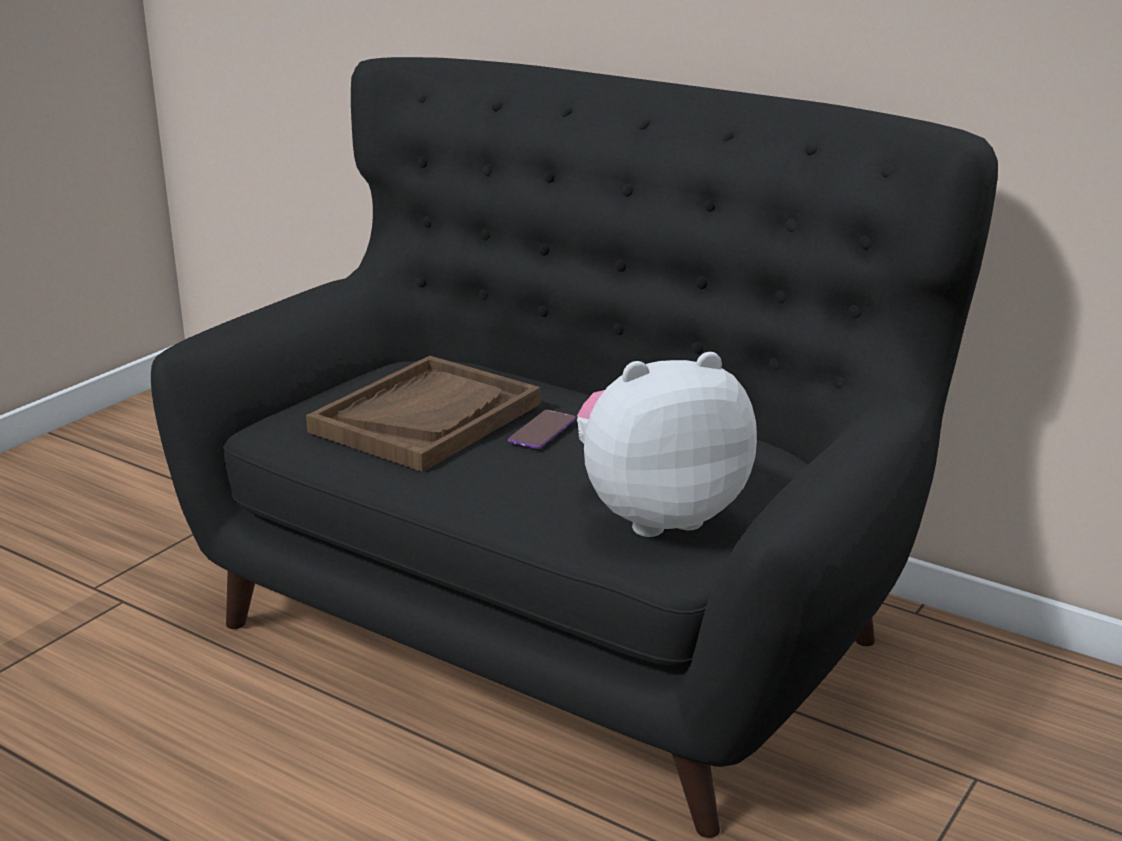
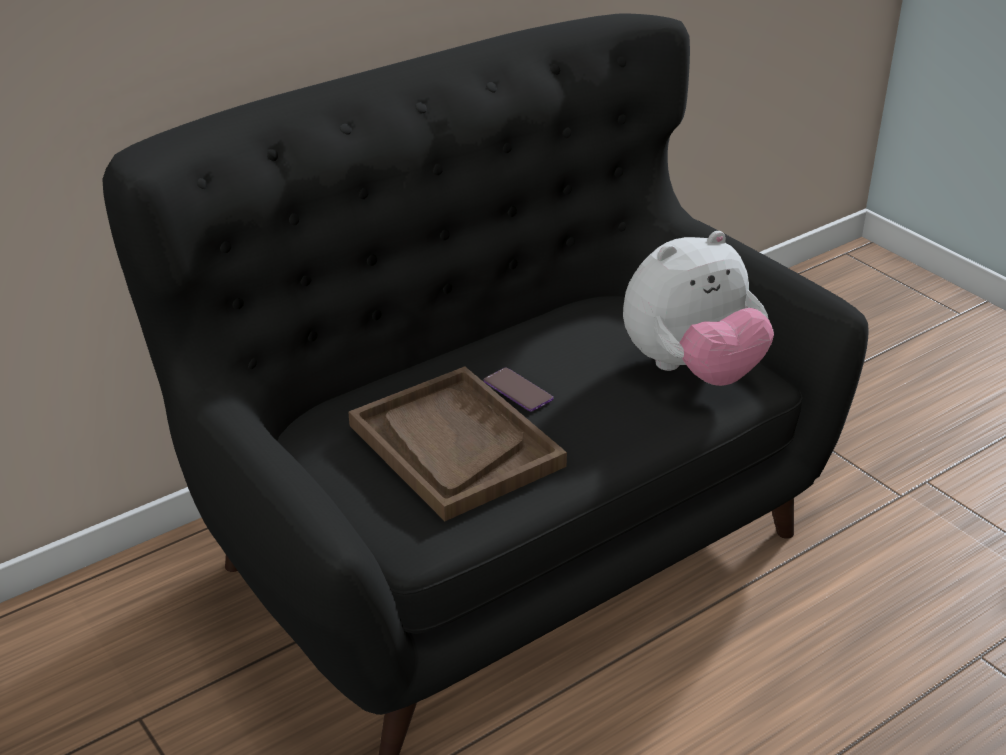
camera: 70 degrees left, 10 degrees up
plush toy [577,352,757,537] -> plush toy turned 120 degrees counterclockwise [623,231,774,386]

